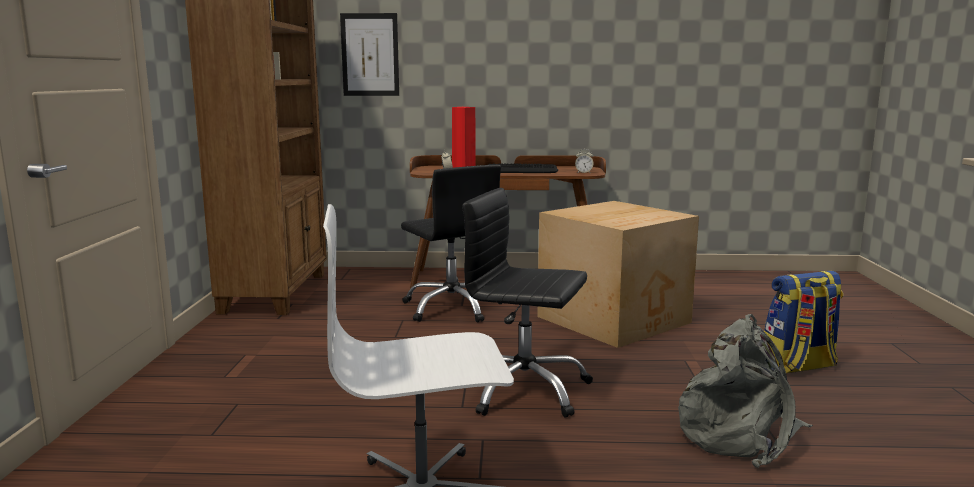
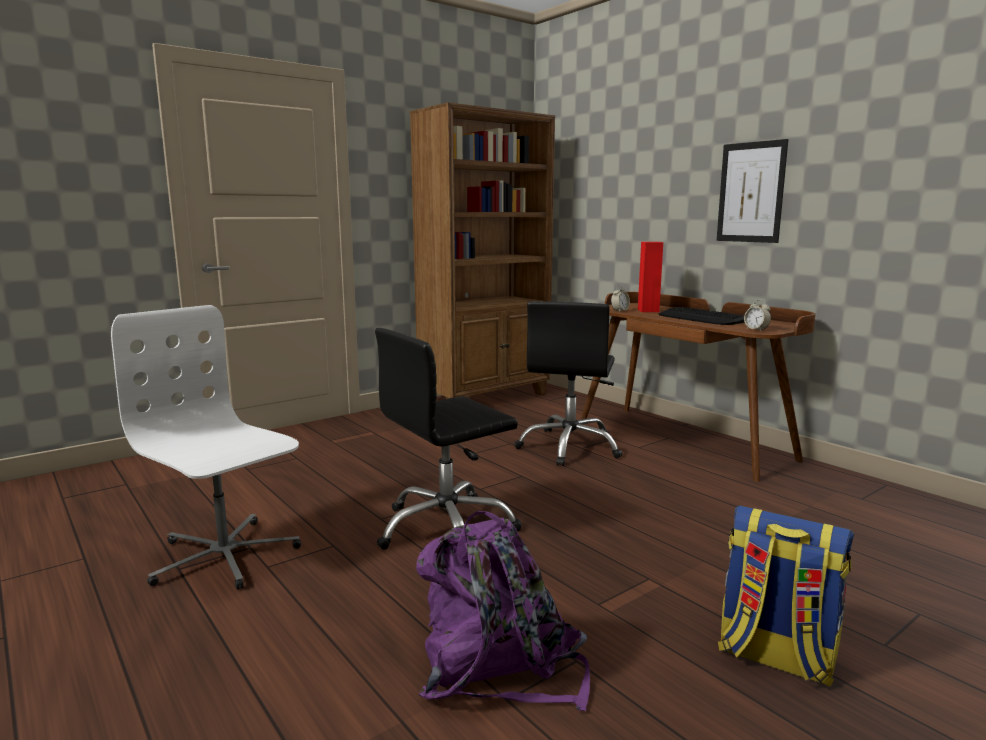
camera: 50 degrees right, 0 degrees up
picture [340,13,399,96] -> picture moved to [717,139,788,243]
black office chair [462,188,593,418] -> black office chair turned 105 degrees counterclockwise [375,328,522,550]
cardboard box [537,201,699,348] -> none
grey backpack [678,314,813,468] -> purple backpack [416,511,590,711]

